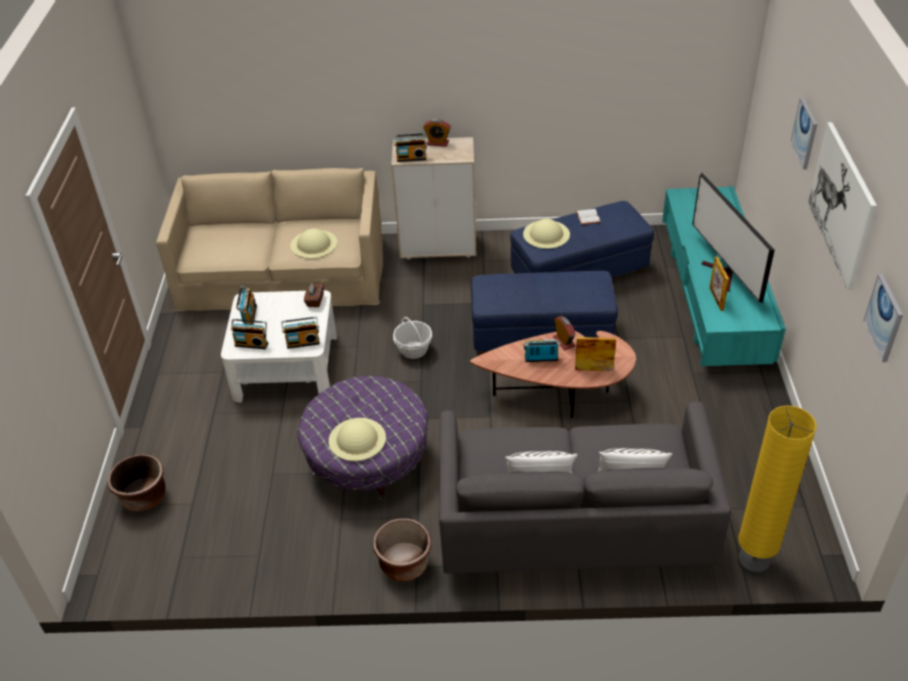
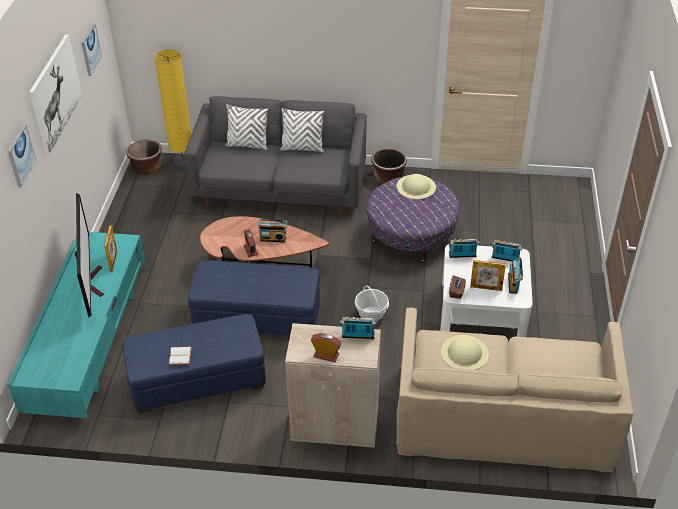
camera: 175 degrees left, 0 degrees up
brown planter [108,454,166,512] -> brown planter moved to [126,140,162,175]
beige hat [523,219,570,249] -> none
picture frame [575,337,616,371] -> picture frame moved to [470,260,506,291]

